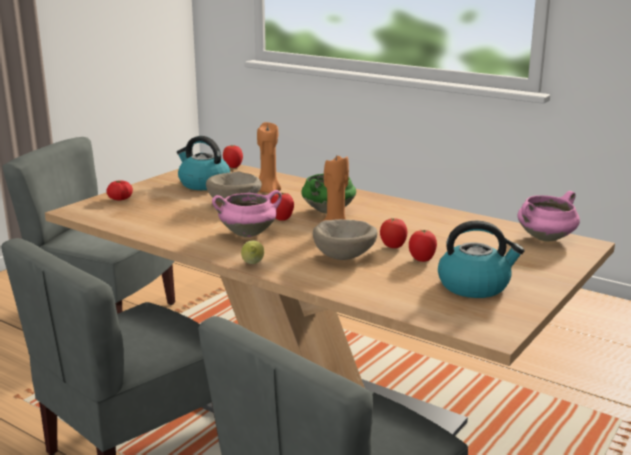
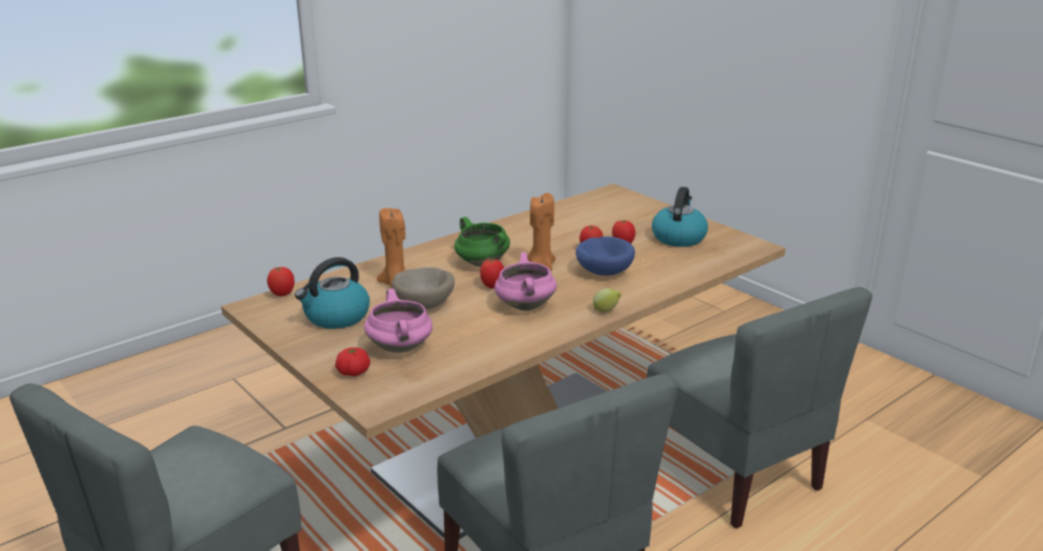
camera: 75 degrees left, 5 degrees up
beige bowl [313,219,377,260] -> blue bowl [576,236,635,276]
pink cooking pot [518,191,580,242] -> pink cooking pot moved to [364,289,433,353]

